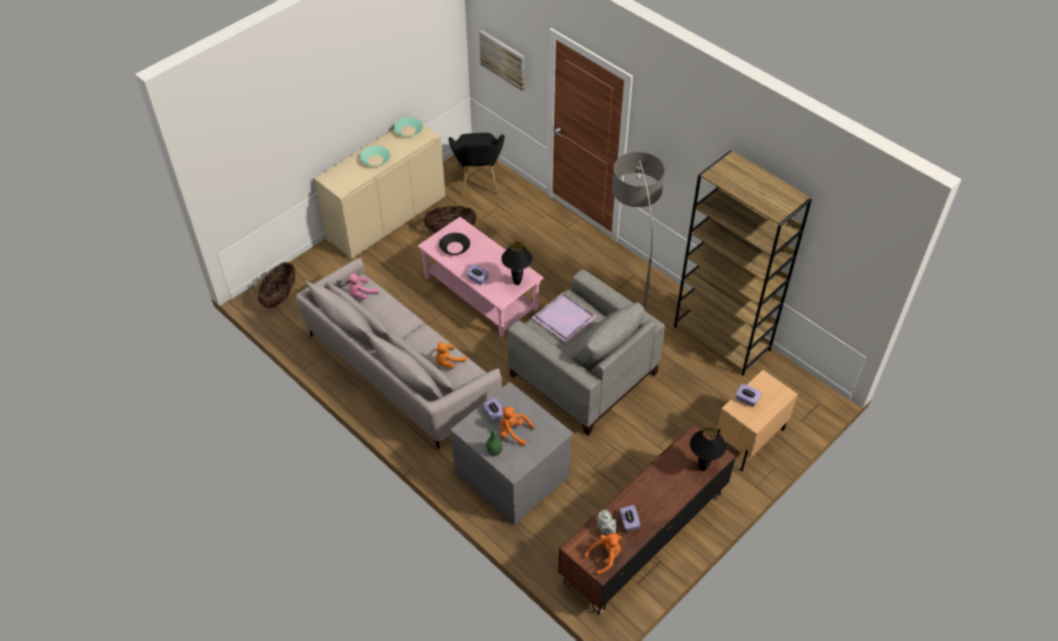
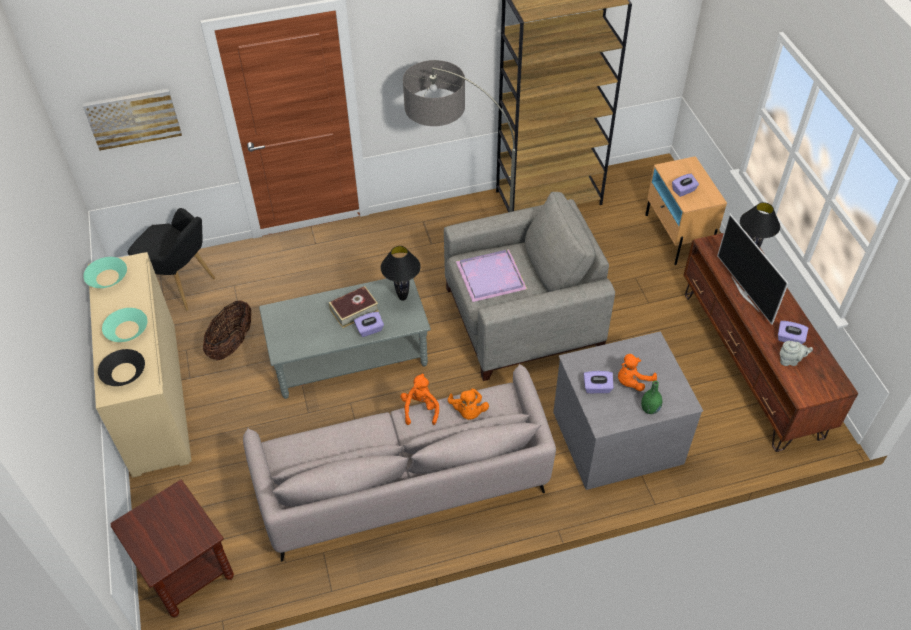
camera: 60 degrees left, 0 degrees up
basket [258,262,295,308] -> brown side table [111,480,234,618]
pink plush toy [347,273,379,300] -> none
pink coffee table [418,217,543,338] -> grey coffee table [259,278,431,399]
black bowl [439,233,470,255] -> black bowl moved to [98,349,145,386]
orange plush toy [584,533,622,575] -> orange plush toy moved to [400,373,439,425]
none -> book [329,286,379,328]
none -> television [717,214,789,325]

